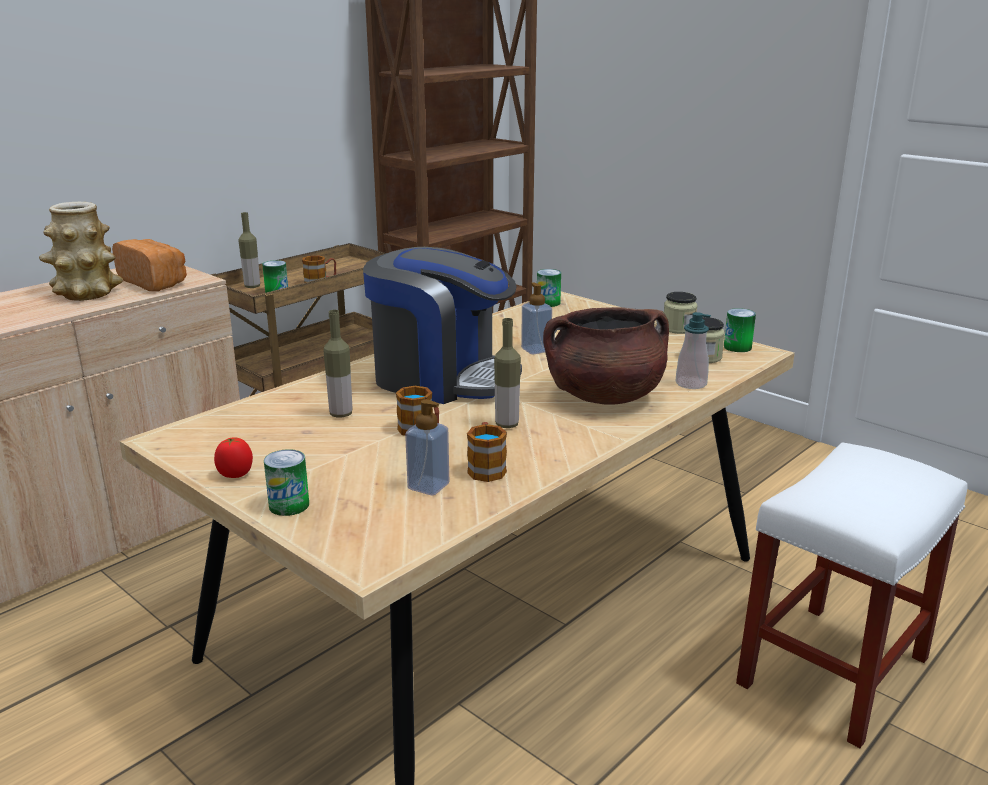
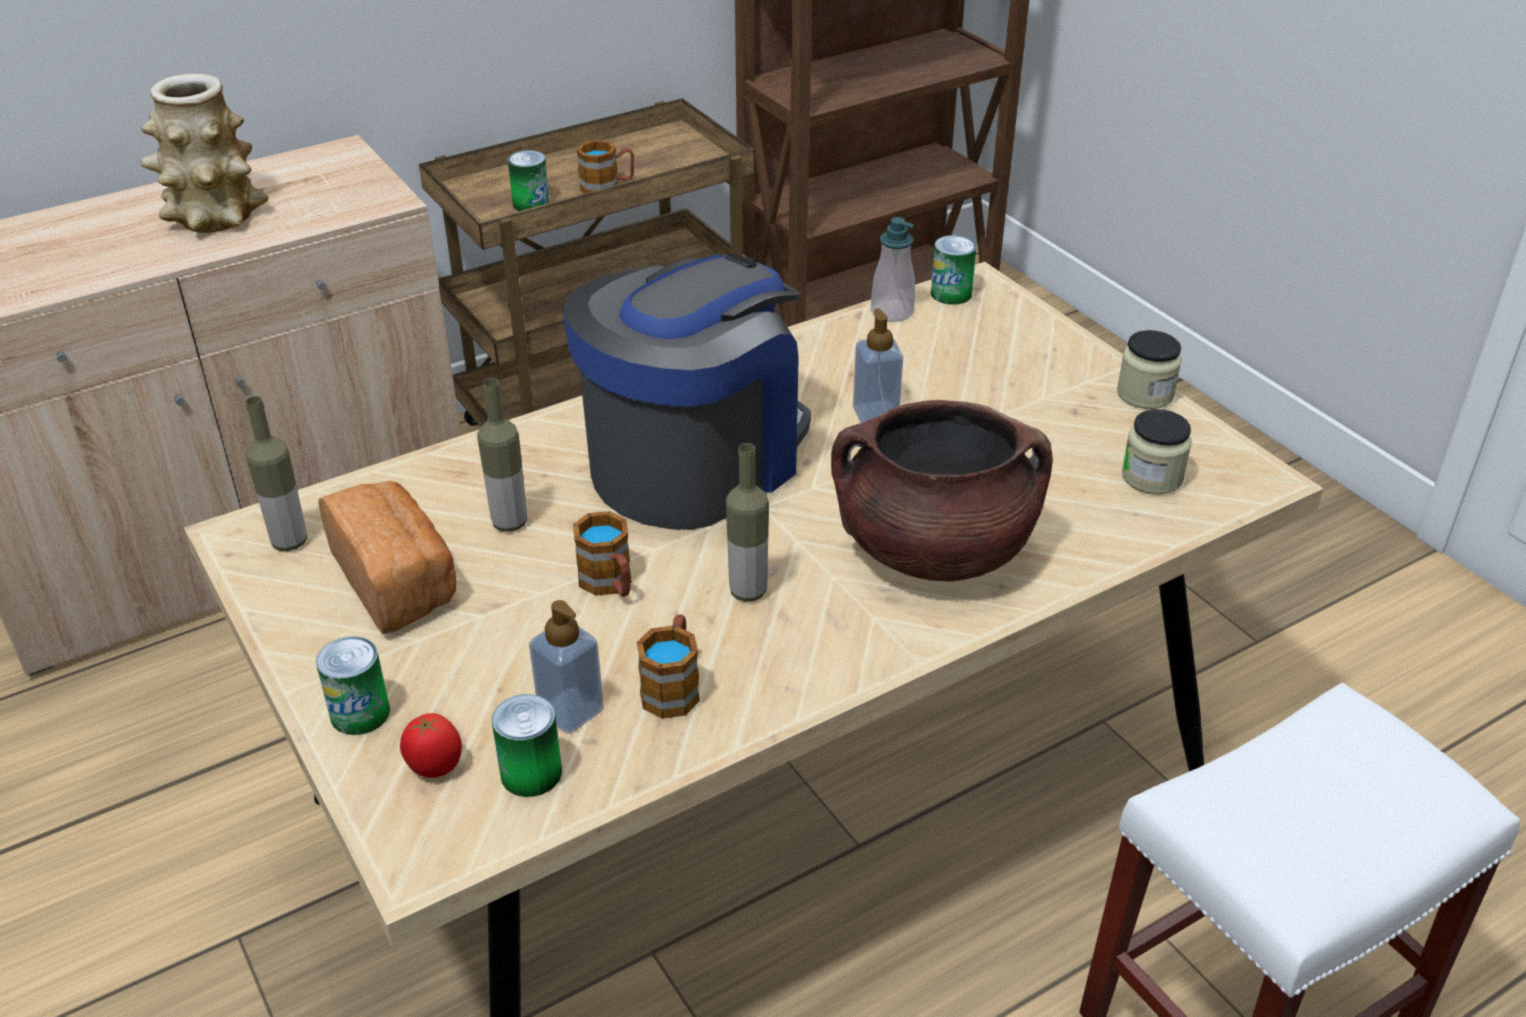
camera: 15 degrees right, 15 degrees up
bread [112,239,187,291] -> bread moved to [318,481,456,634]
tomato [214,438,253,478] -> tomato moved to [400,713,462,778]
bottle [239,212,260,288] -> bottle moved to [245,396,307,551]
coffee machine [363,247,522,404] -> coffee machine turned 90 degrees counterclockwise [563,254,811,530]
soap dispenser [676,312,711,389] -> soap dispenser moved to [871,217,915,322]
can [724,308,756,352] -> can moved to [491,694,562,797]

